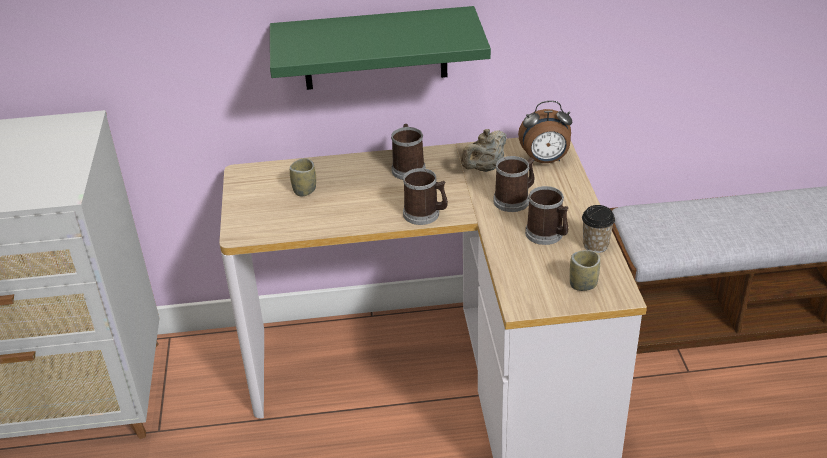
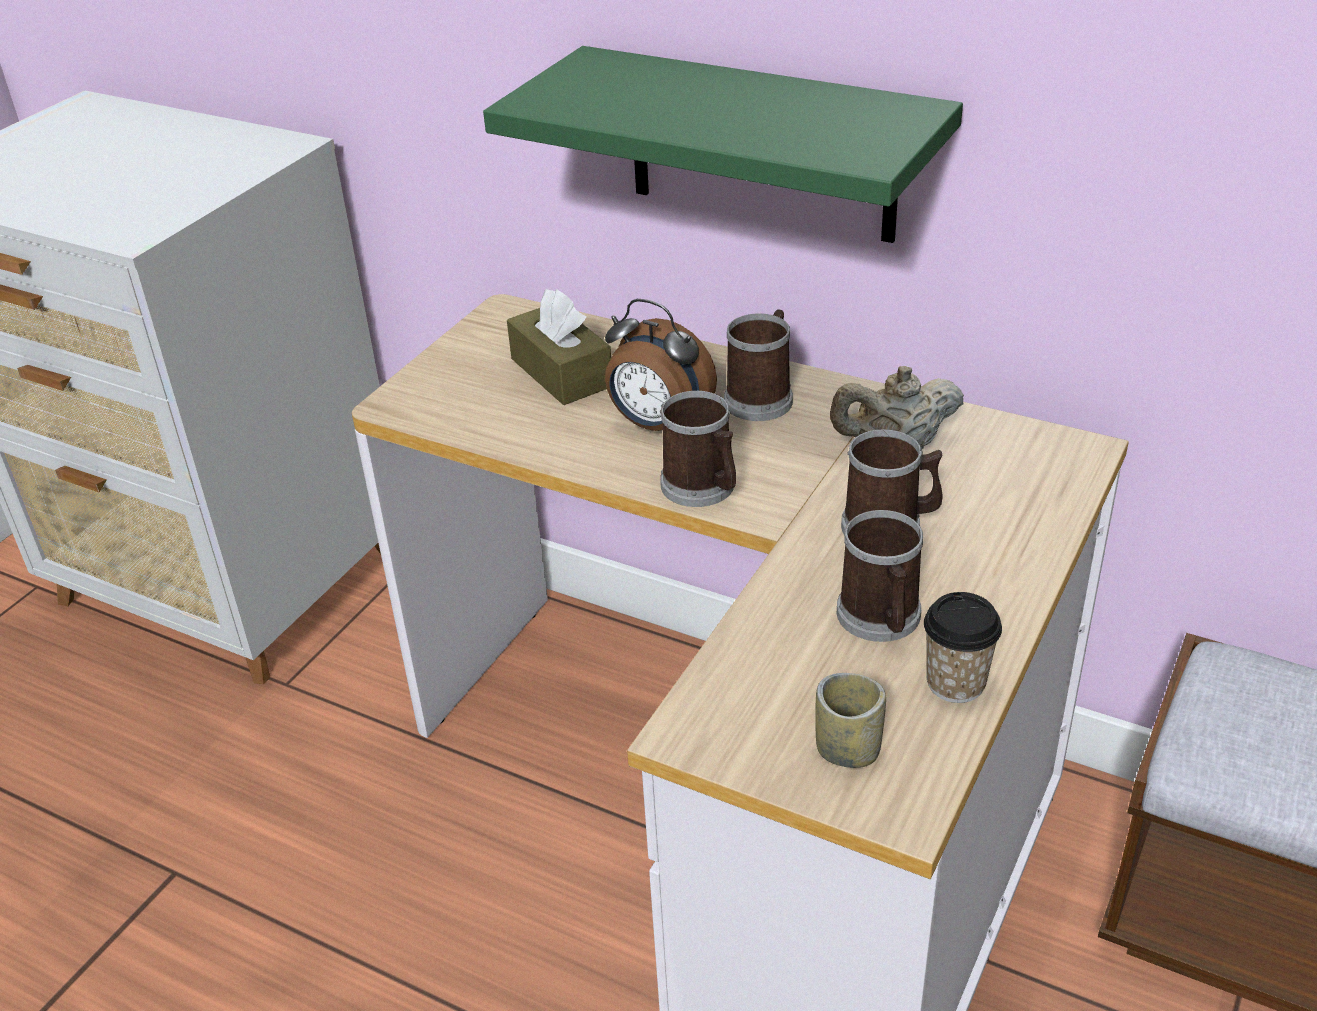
camera: 35 degrees right, 0 degrees up
cup [290,158,316,197] -> brown tissue box [507,289,611,405]
alarm clock [518,101,572,163] -> alarm clock moved to [605,299,717,431]

